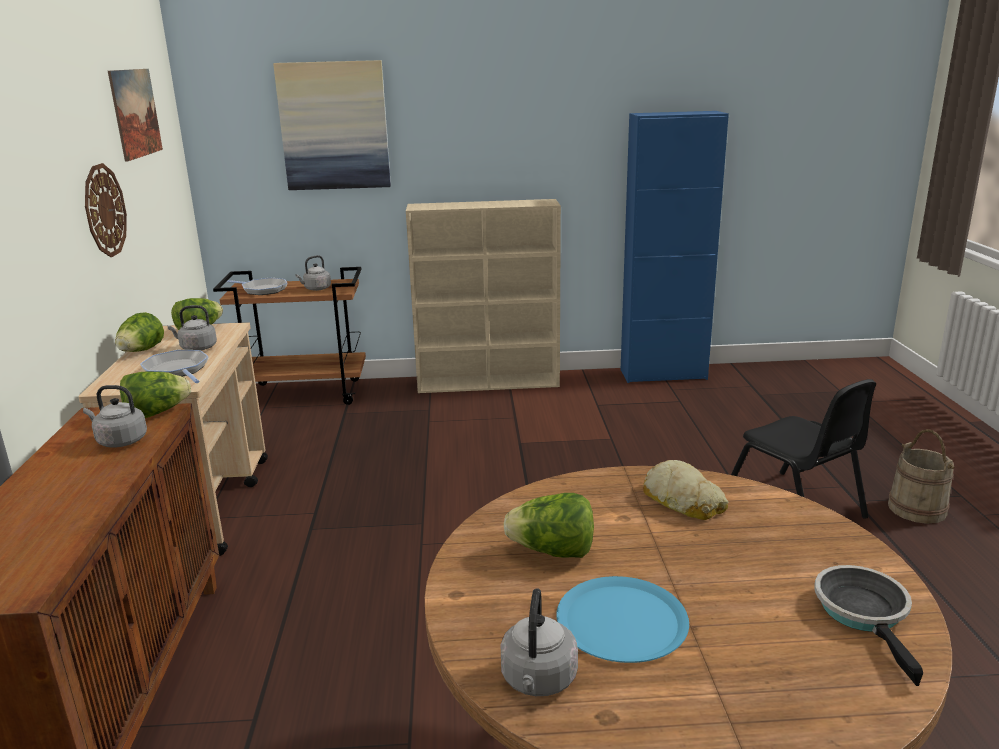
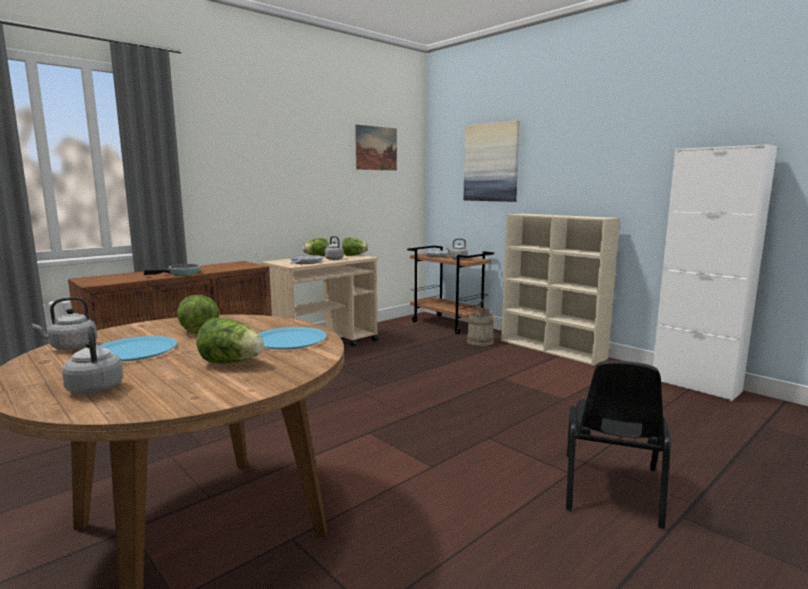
camera: 50 degrees right, 10 degrees down
grey kettle [83,385,147,448] -> grey kettle moved to [62,326,124,394]
wall clock [85,163,127,257] -> none
lettuce [120,371,191,418] -> lettuce moved to [196,318,264,364]
blue cabinet [621,111,729,383] -> white cabinet [653,144,777,401]
bread [643,460,728,520] -> blue plate [258,327,327,349]
frying pan [815,565,923,686] -> frying pan moved to [144,264,201,275]
beige bucket [888,429,955,524] -> beige bucket moved to [467,299,494,346]

